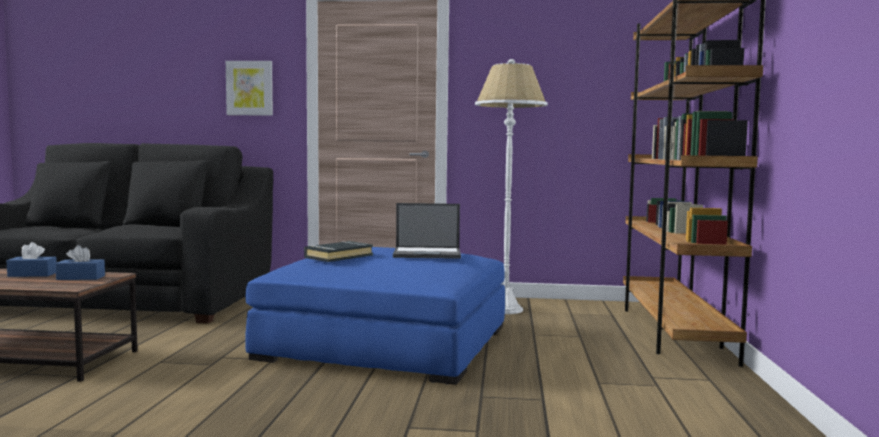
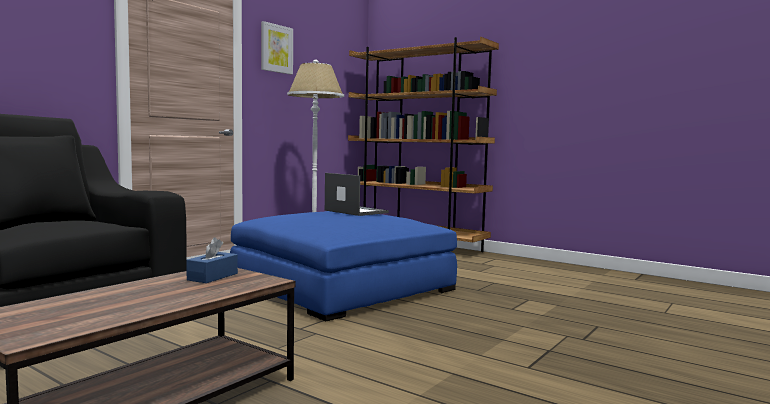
camera: 60 degrees left, 0 degrees up
blue tissue box [6,242,57,277] -> none
picture [226,61,273,116] -> picture moved to [261,21,293,74]
black book [304,241,373,262] -> none
laptop [393,203,461,259] -> laptop turned 75 degrees counterclockwise [325,173,389,216]

